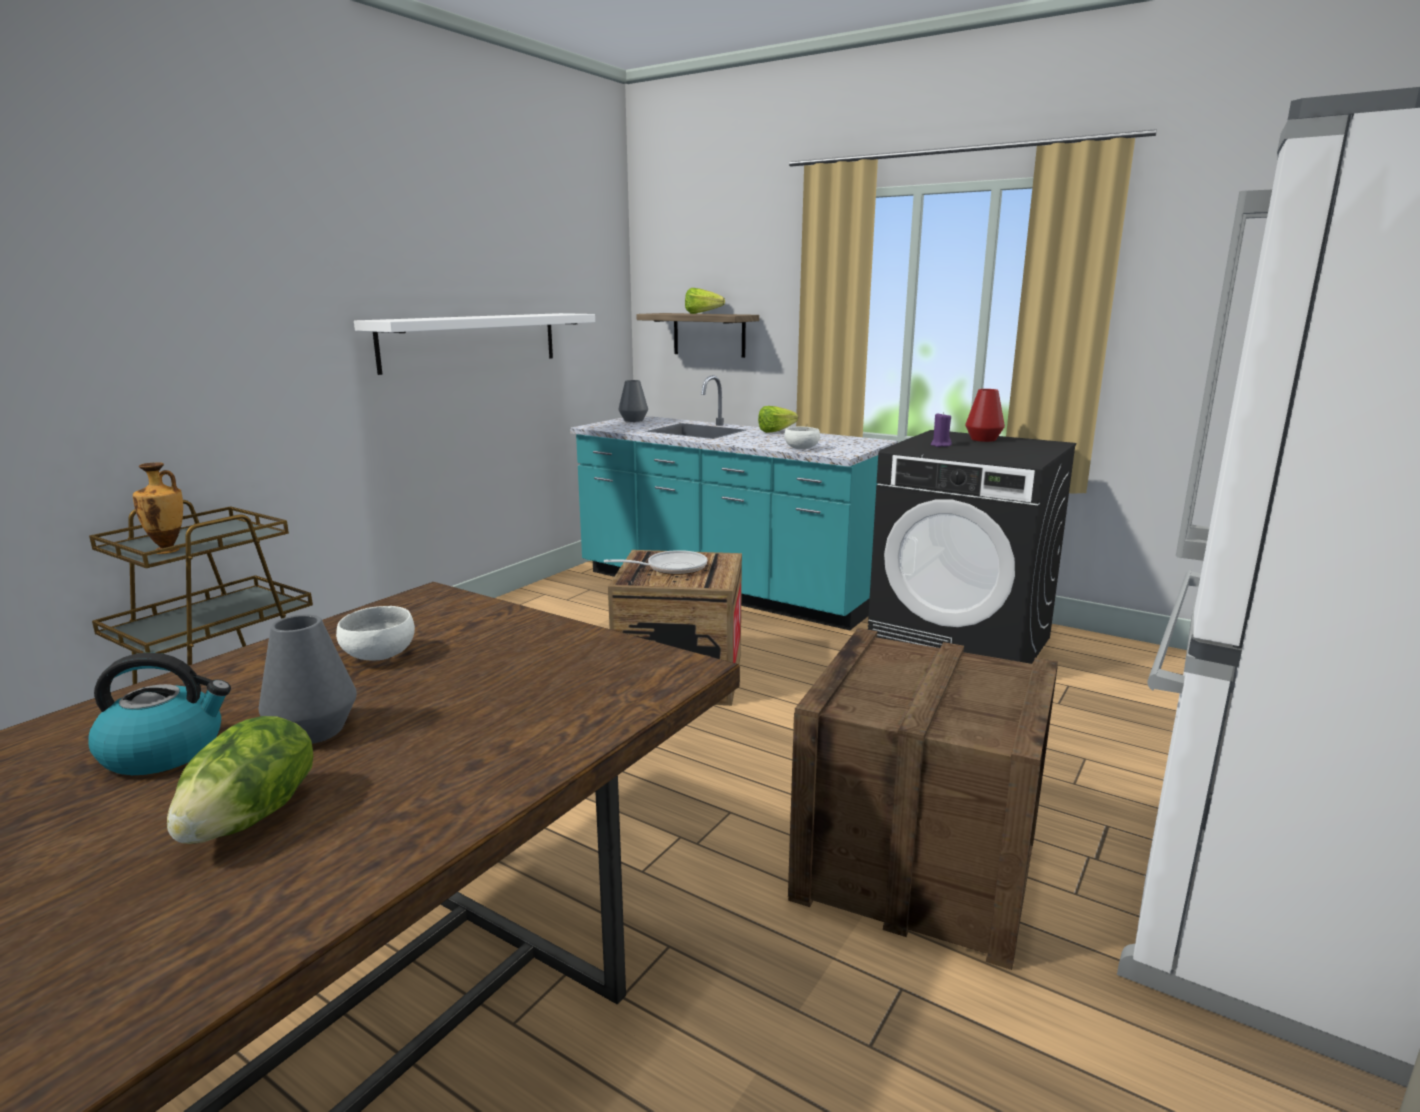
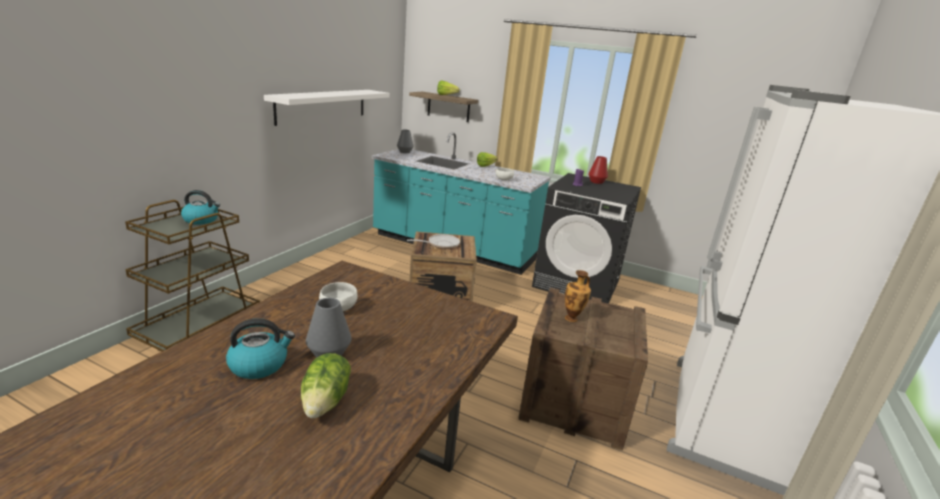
camera: 10 degrees left, 5 degrees up
vase [133,462,183,554] -> vase moved to [565,270,591,322]
none -> kettle [181,190,220,225]

